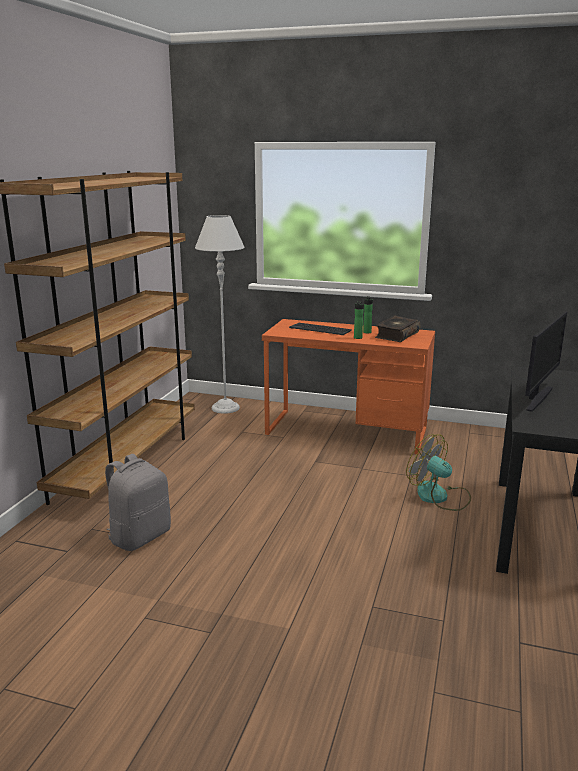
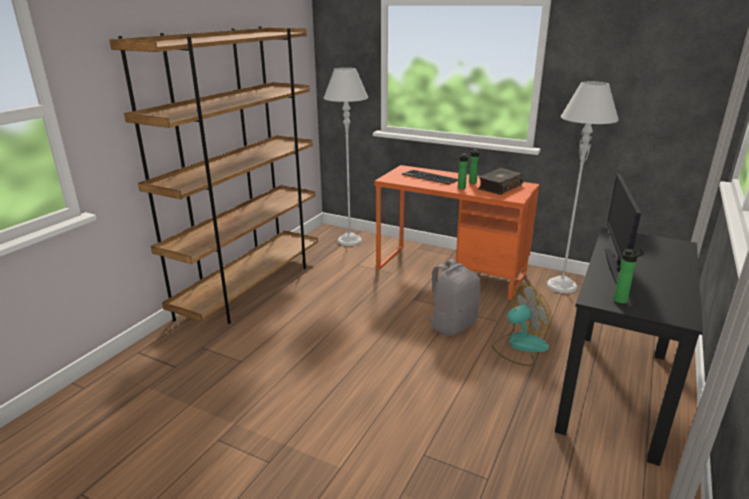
camera: 10 degrees right, 5 degrees up
grey backpack [105,454,171,551] -> grey backpack moved to [425,259,481,336]
fan [406,434,471,511] -> fan turned 105 degrees clockwise [492,284,552,366]
monitor [525,311,567,412] -> monitor turned 150 degrees clockwise [605,174,641,284]
none -> grey floor lamp [547,82,619,293]
none -> bottle [614,249,644,303]

